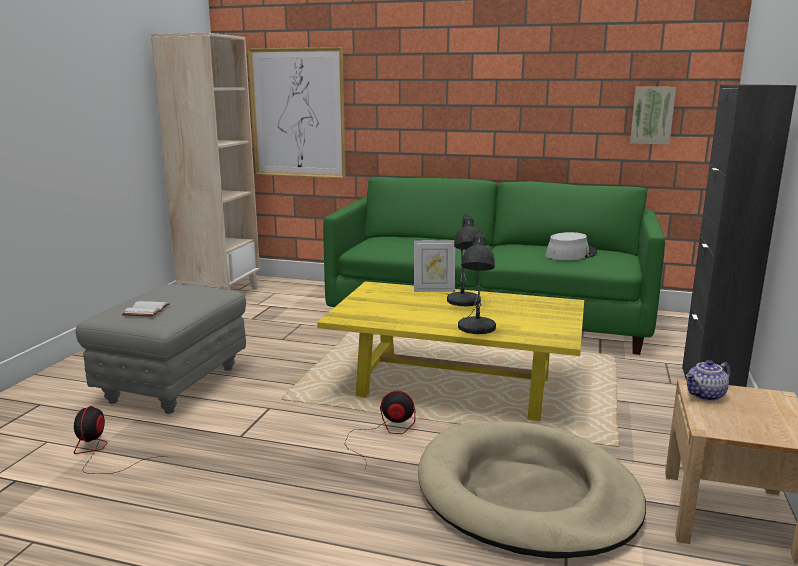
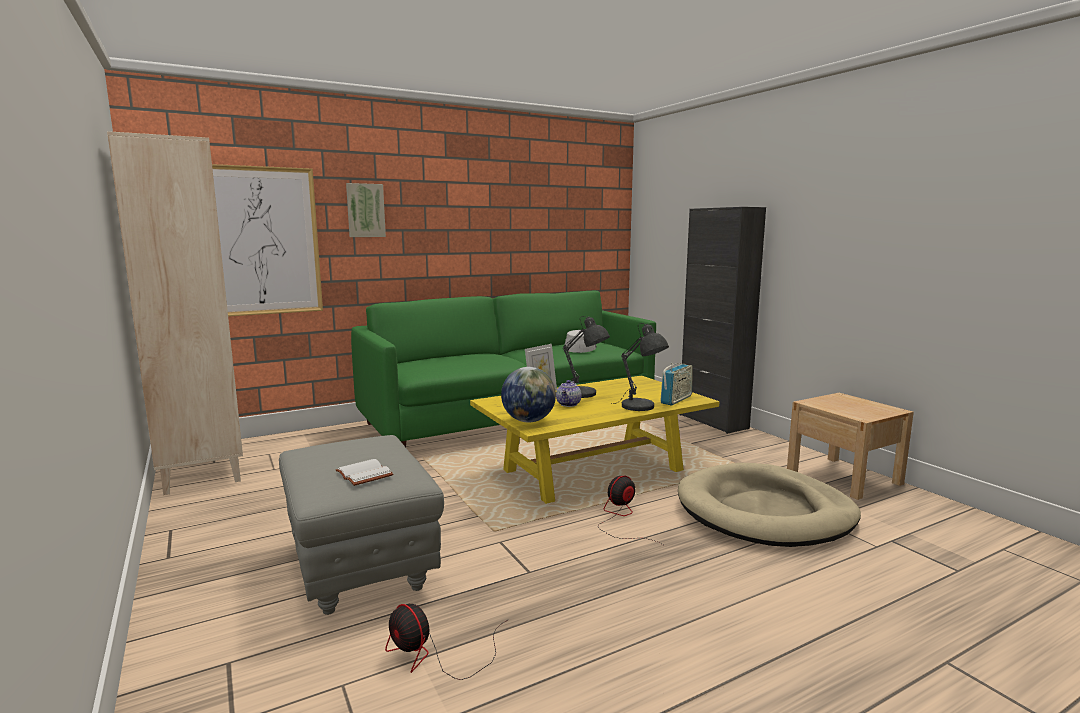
camera: 45 degrees left, 5 degrees down
picture [630,87,676,145] -> picture moved to [346,183,386,237]
teapot [686,360,731,401] -> teapot moved to [556,380,581,407]
none -> globe [501,367,556,422]
none -> radio [660,363,693,405]

